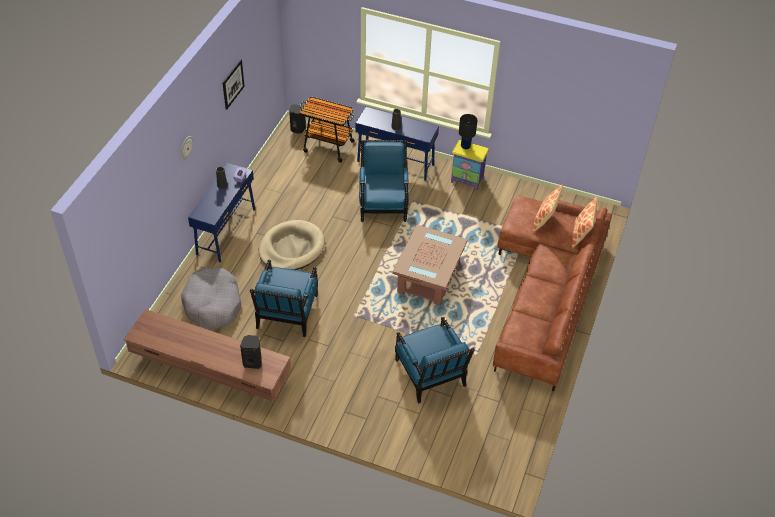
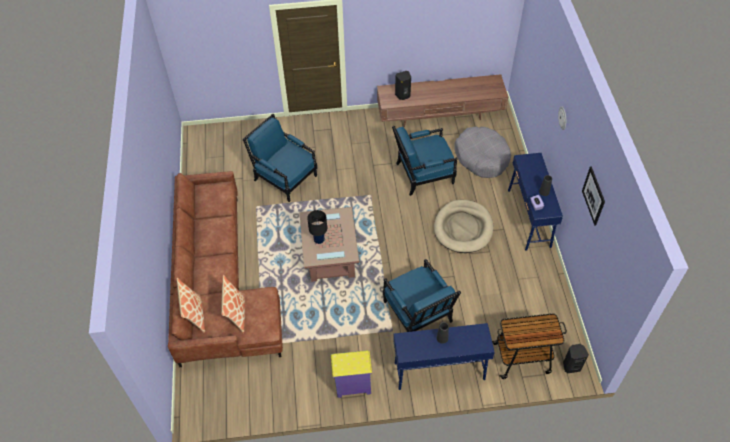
camera: 155 degrees right, 5 degrees up
blue armchair [250,260,318,337] -> blue armchair turned 90 degrees counterclockwise [392,126,458,196]
black table lamp [459,114,477,149] -> black table lamp moved to [307,210,327,244]

